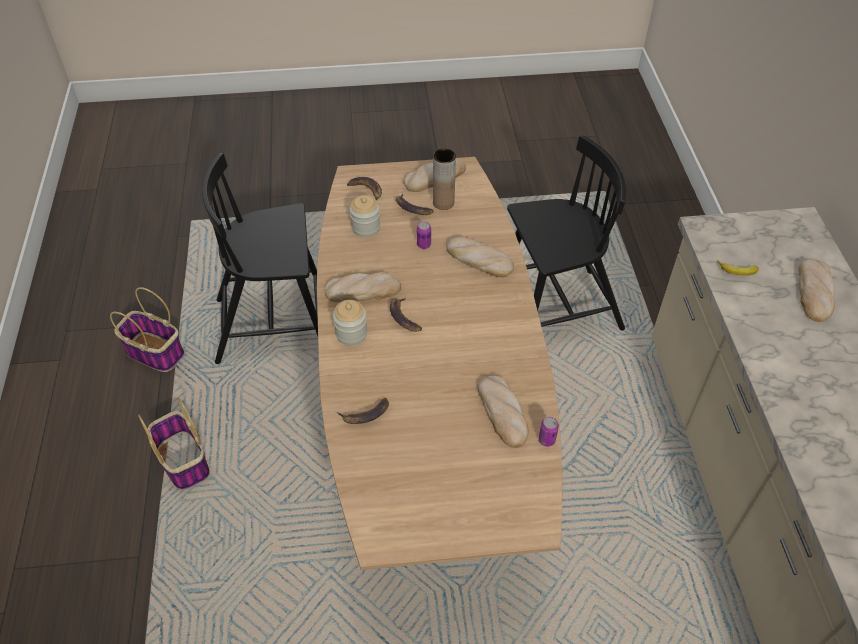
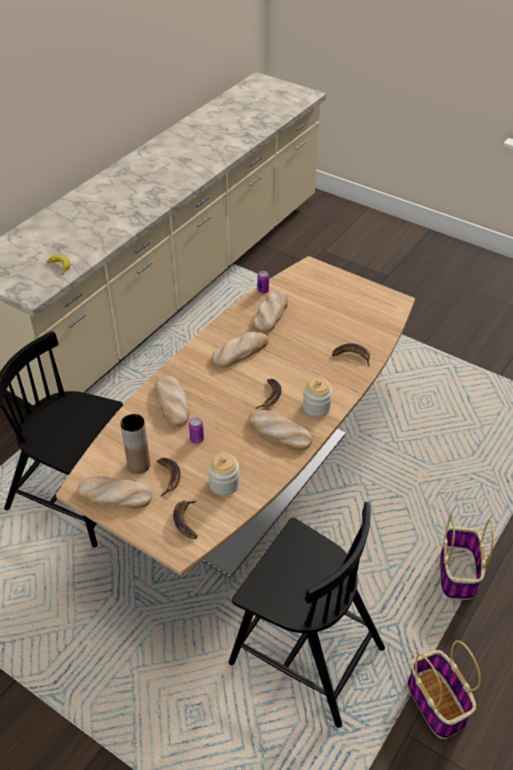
camera: 140 degrees left, 5 degrees down
bread [798,258,835,322] -> bread moved to [212,331,269,368]

